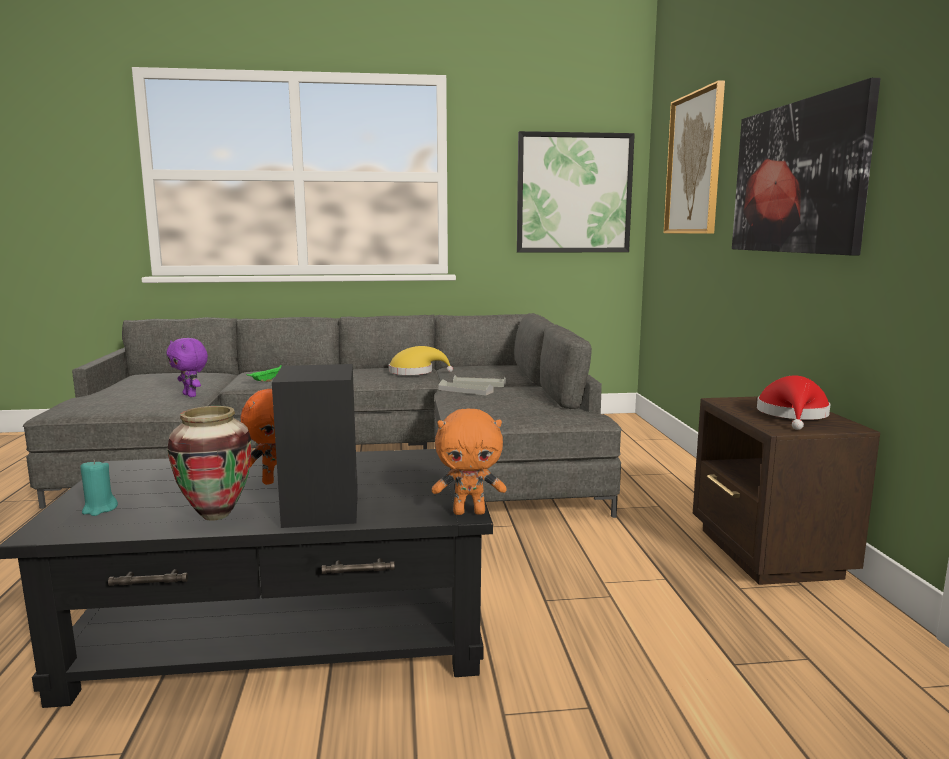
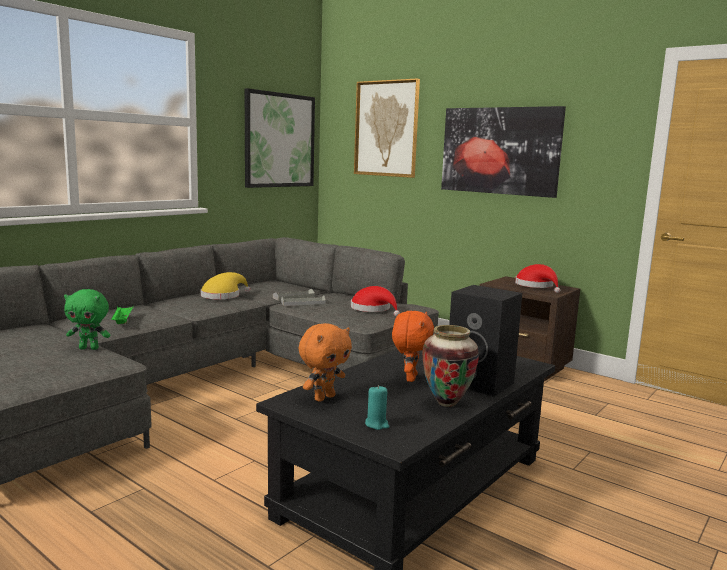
camera: 45 degrees left, 0 degrees up
purple plush toy [166,338,208,397] -> green plush toy [64,289,110,350]
orange plush toy [432,408,507,515] -> orange plush toy moved to [299,323,352,402]
none -> red hat [351,286,400,316]

